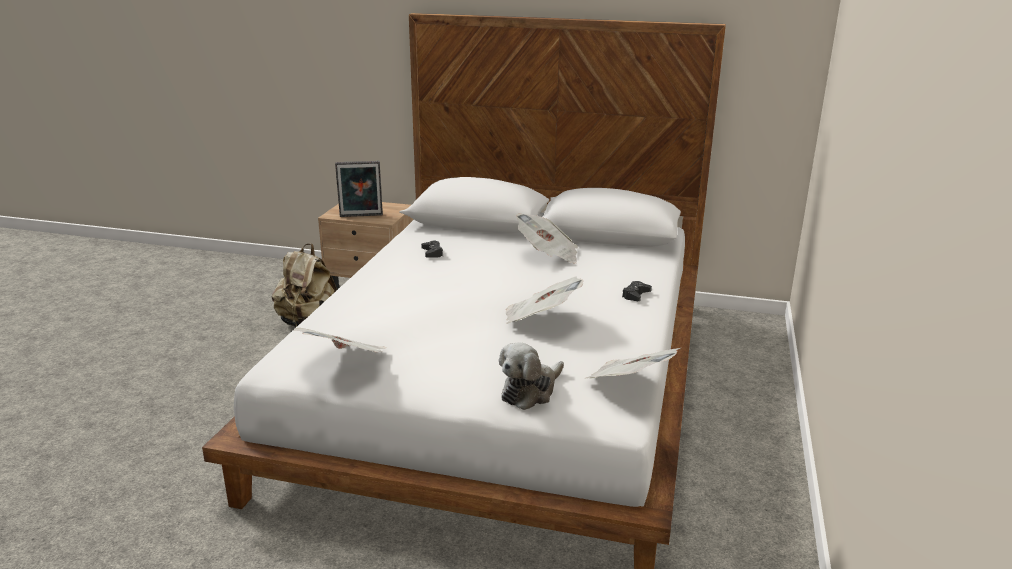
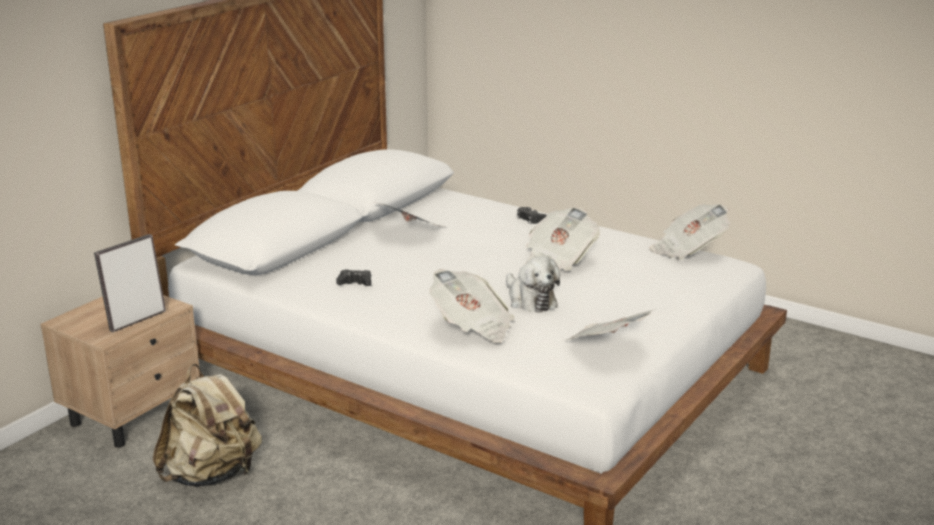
camera: 70 degrees left, 0 degrees up
picture frame [335,161,383,217] -> picture frame turned 150 degrees counterclockwise [94,234,166,332]
plush toy [499,342,564,410] -> plush toy moved to [506,256,560,313]
none -> newspaper [429,269,515,343]

